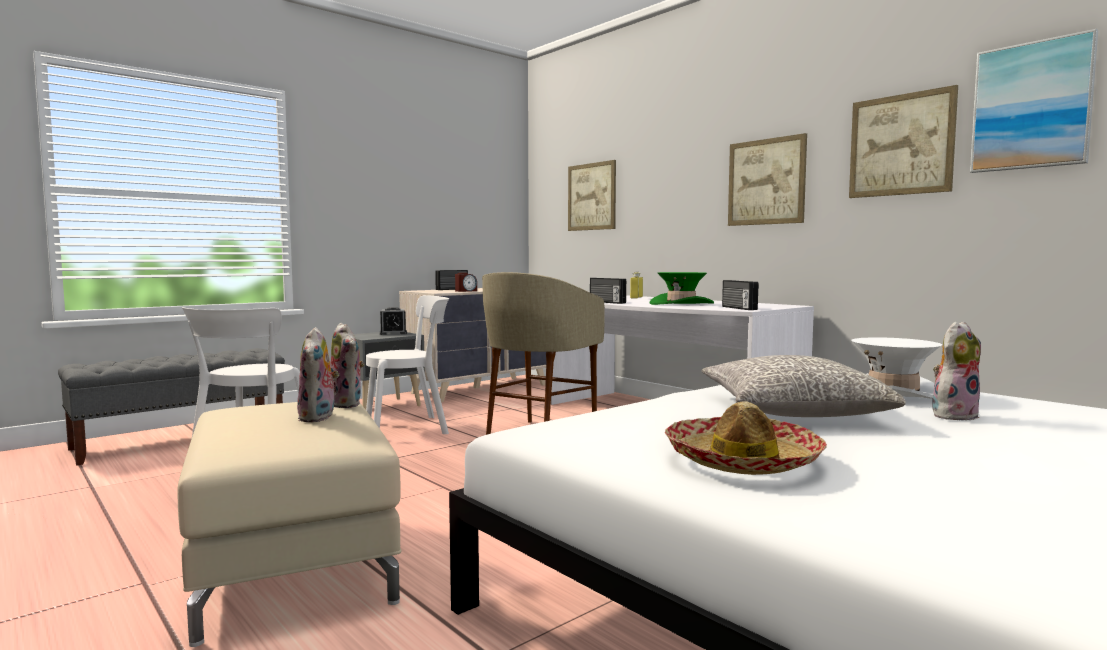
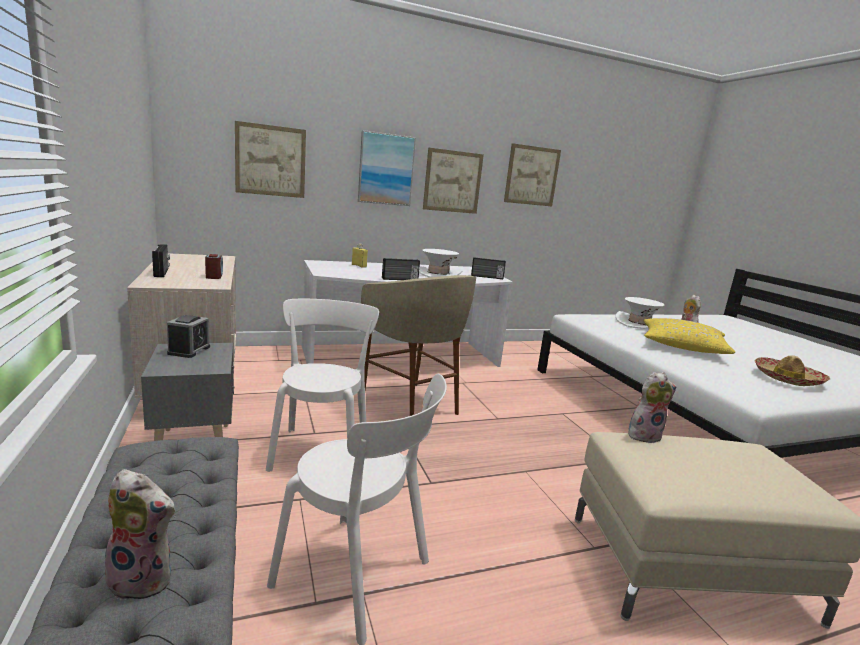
camera: 70 degrees left, 10 degrees up
plush toy [297,327,339,422] -> plush toy moved to [97,469,175,600]
green hat [650,272,714,305] -> white hat [419,249,462,277]
grey pillow [702,355,906,417] -> yellow pillow [644,318,735,354]
picture [970,29,1098,173] -> picture moved to [358,130,416,206]

